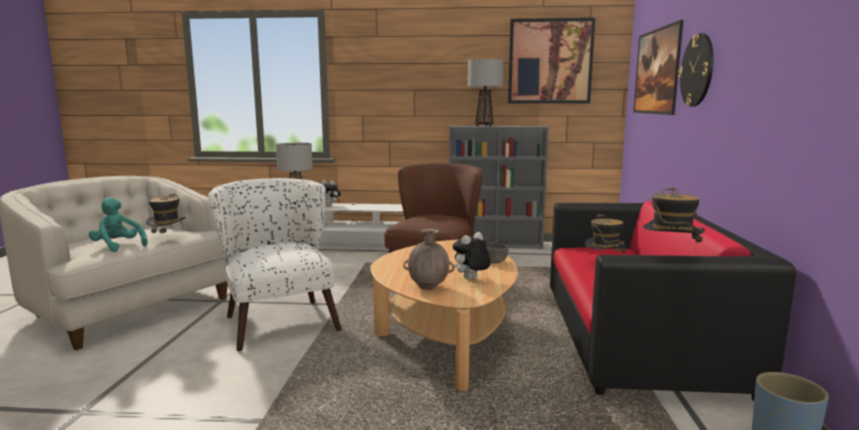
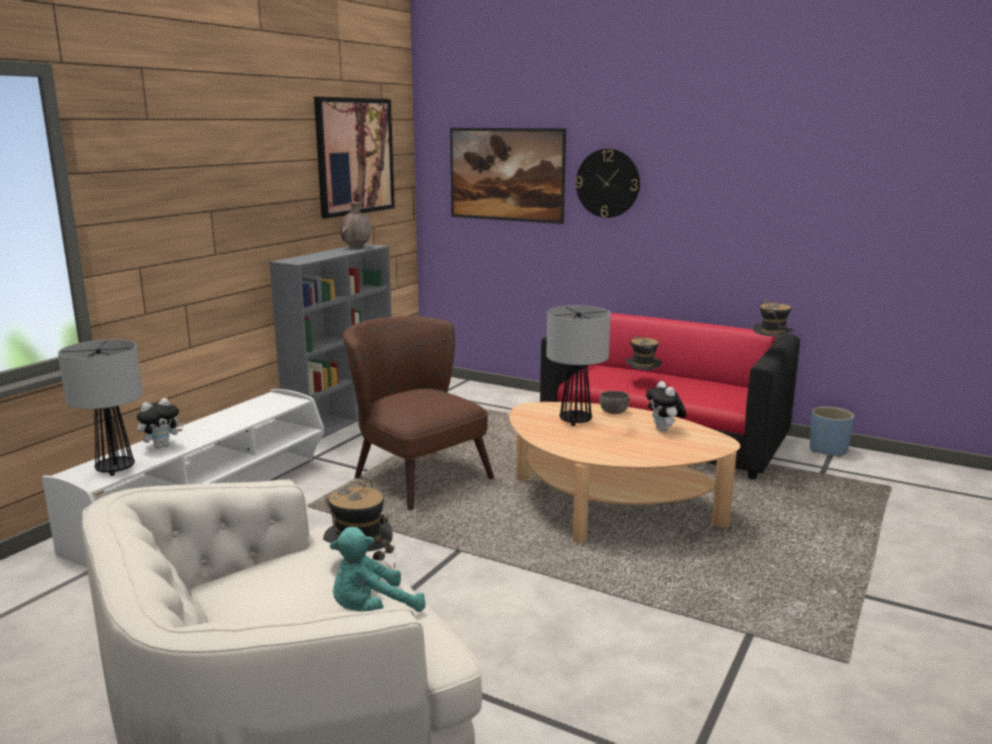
camera: 65 degrees left, 5 degrees up
white armchair [208,178,342,352] -> none
brown vase [403,229,454,290] -> brown vase moved to [340,202,371,248]
table lamp [468,59,503,126] -> table lamp moved to [546,306,611,426]

